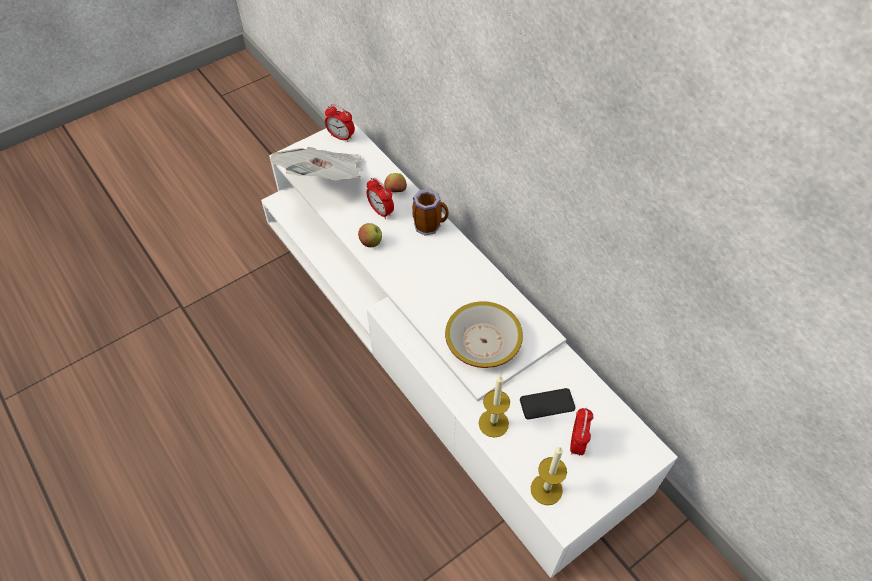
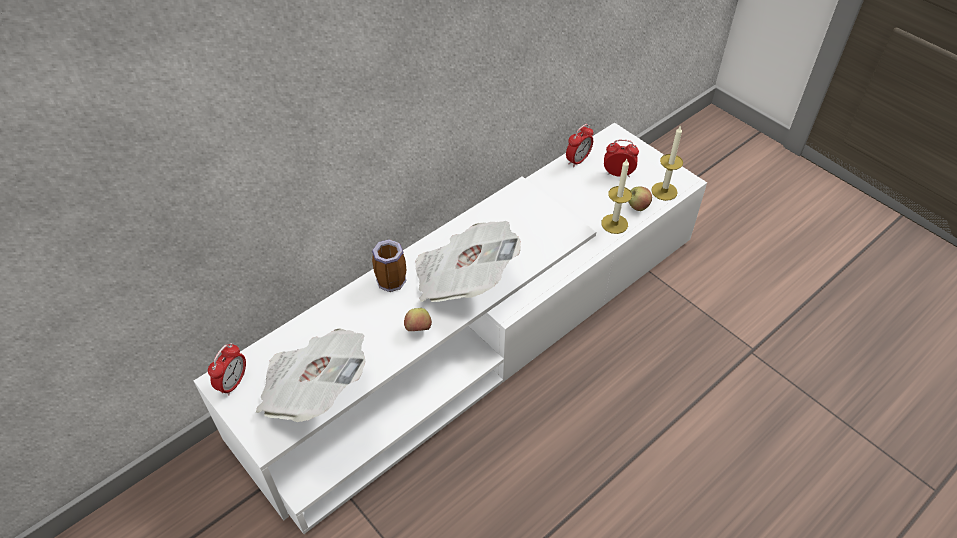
camera: 95 degrees left, 5 degrees down
alarm clock [366,178,394,219] -> alarm clock moved to [566,124,594,167]
apple [384,173,407,192] -> apple moved to [628,186,652,211]
bowl [445,301,523,368] -> none
phone [520,388,576,419] -> none
none -> newspaper [415,221,521,302]

